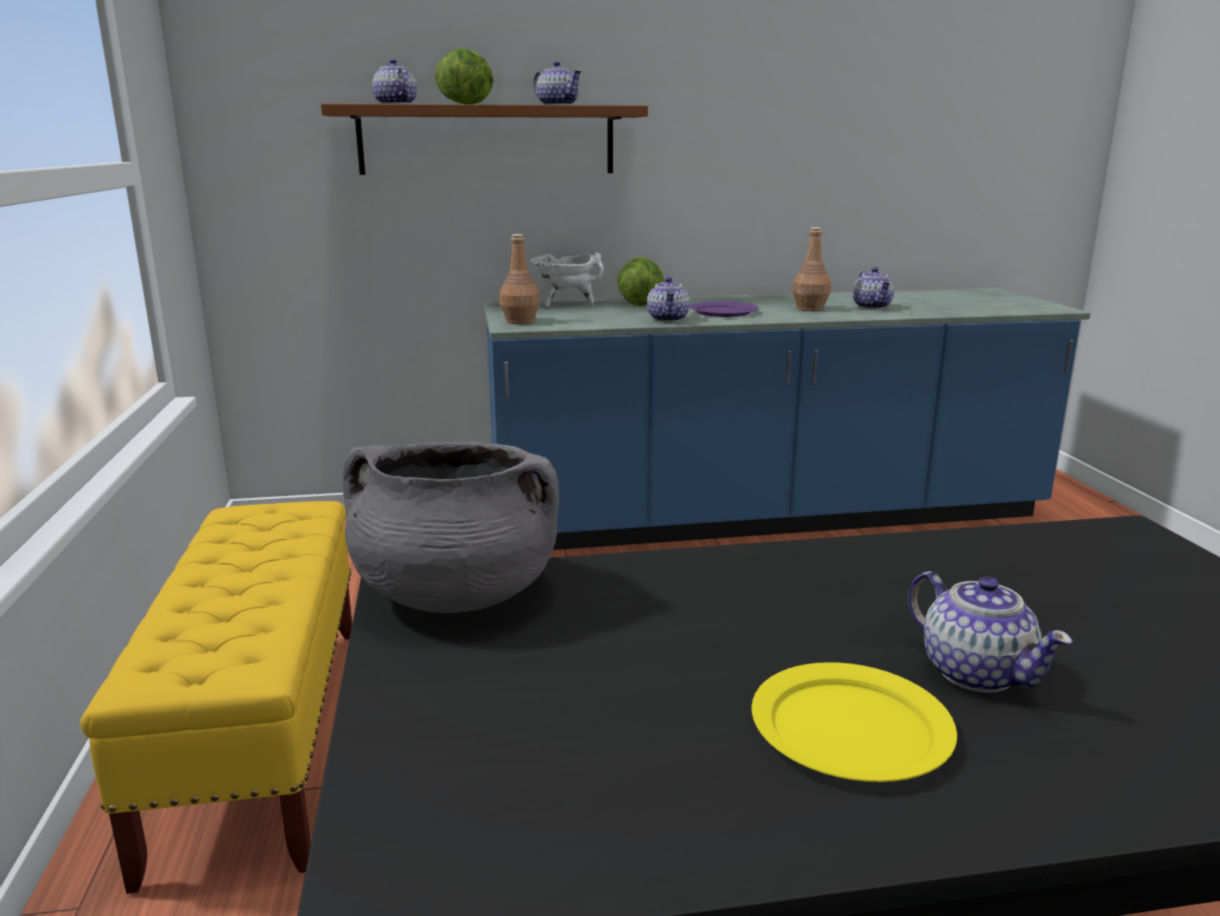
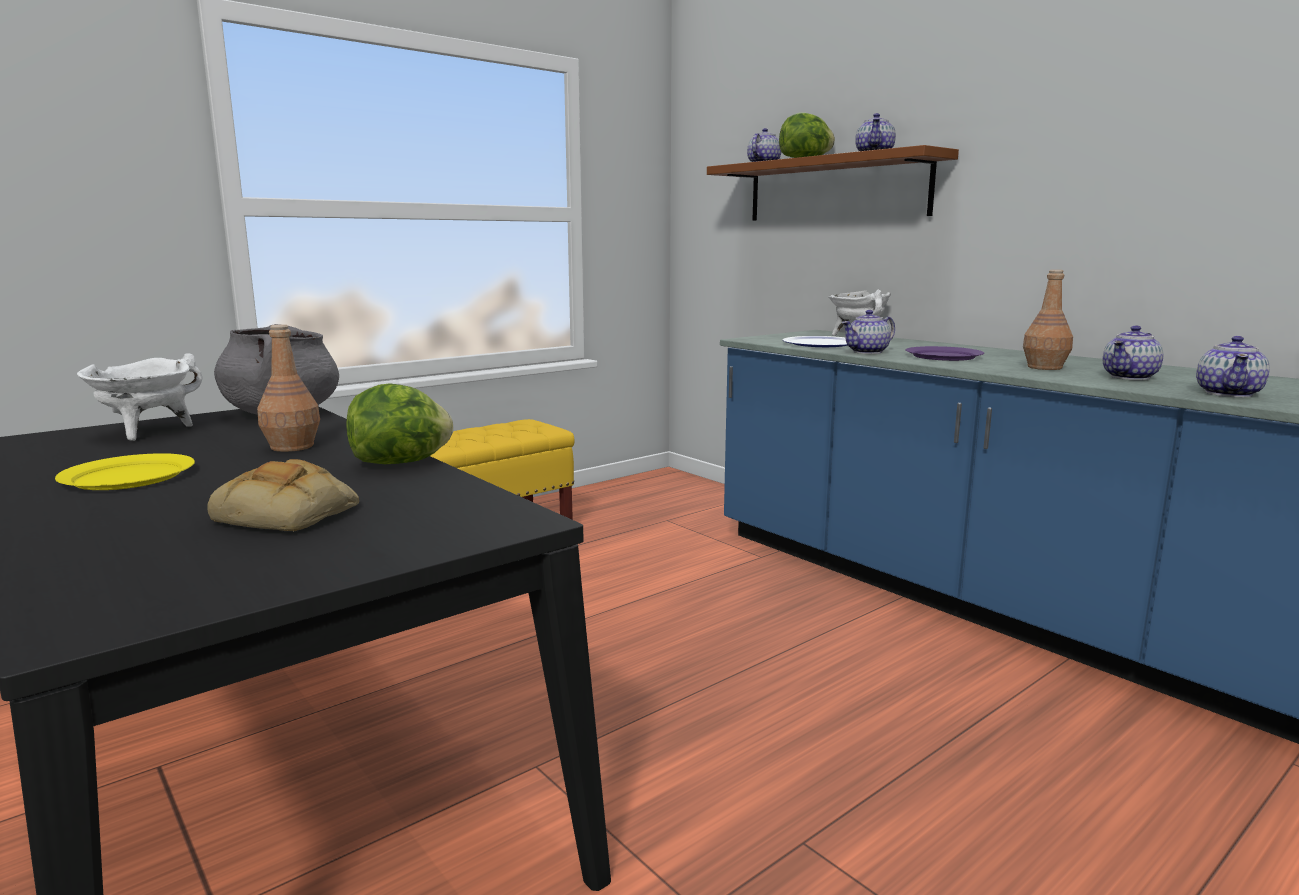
camera: 60 degrees right, 5 degrees down
brown bottle [500,234,540,324] -> brown bottle moved to [257,324,320,452]
lettuce [617,257,664,307] -> lettuce moved to [346,383,453,464]
teapot [908,571,1073,693] -> teapot moved to [1196,336,1270,397]
none -> white cooking pot [77,353,202,441]
none -> bread [207,459,359,532]
none -> plate [782,336,848,347]

